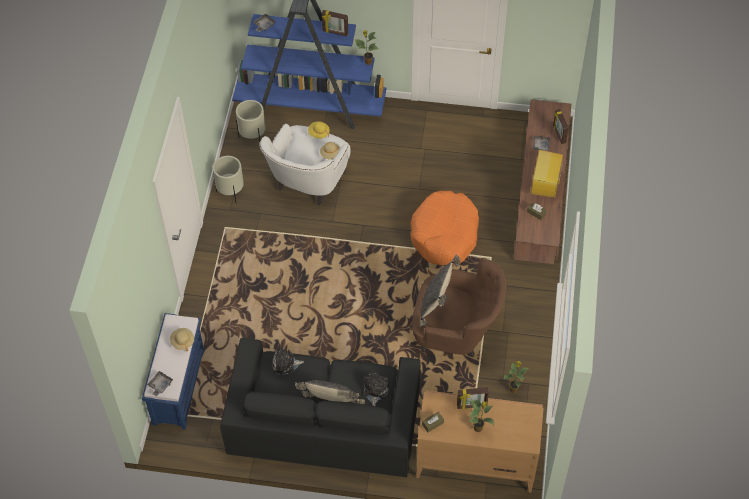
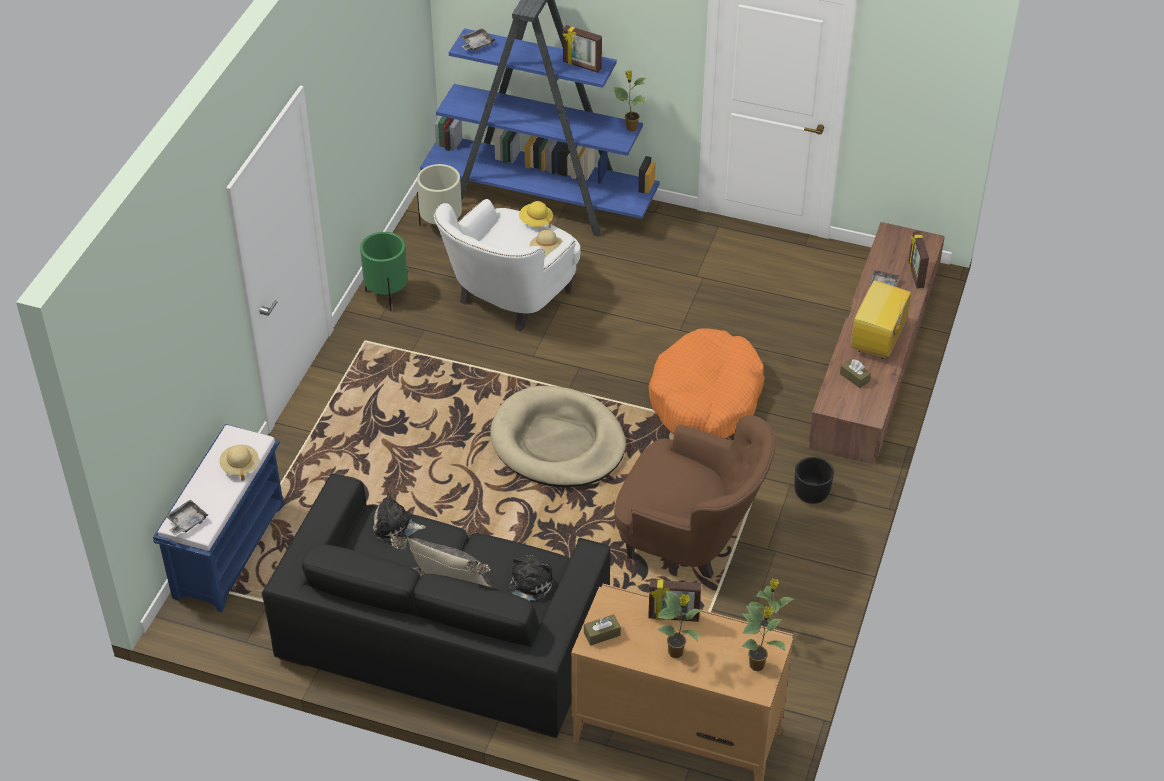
camera: 10 degrees right, 10 degrees down
beige planter [213,156,244,203] -> green planter [360,232,408,311]
pillow [420,255,461,327] -> none
none -> beige dog bed [490,386,626,487]
none -> potted plant [742,606,786,671]
none -> black planter [794,457,834,504]

